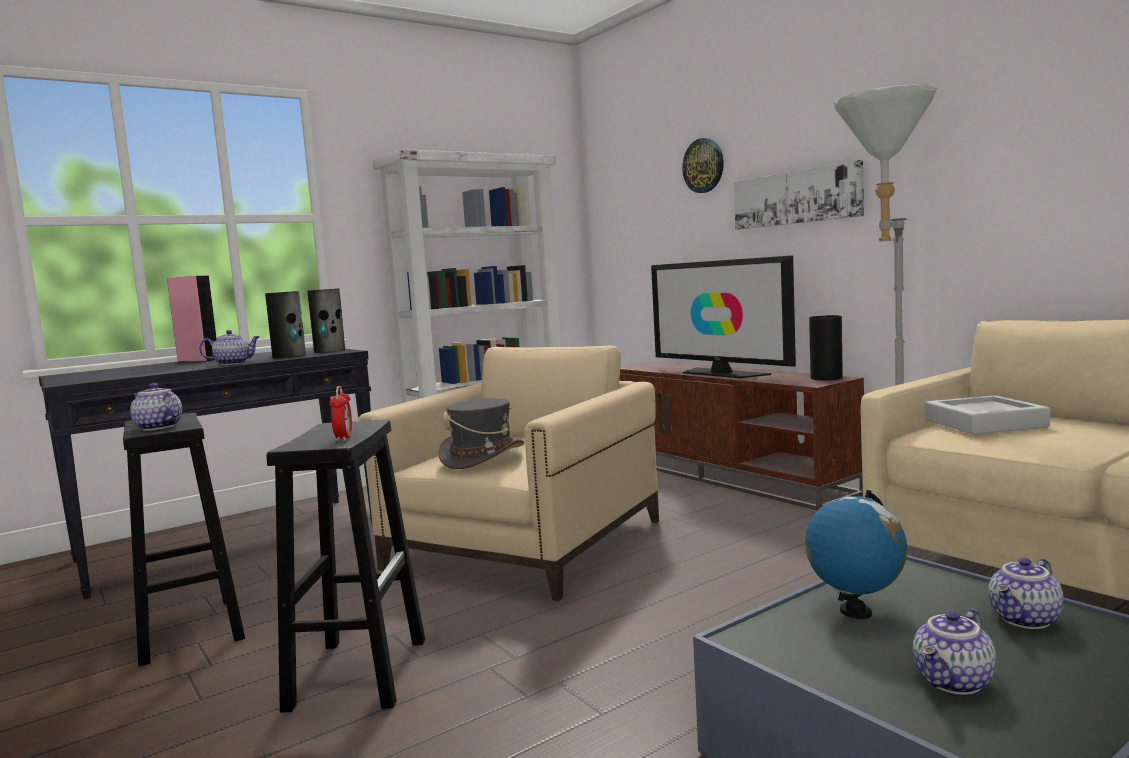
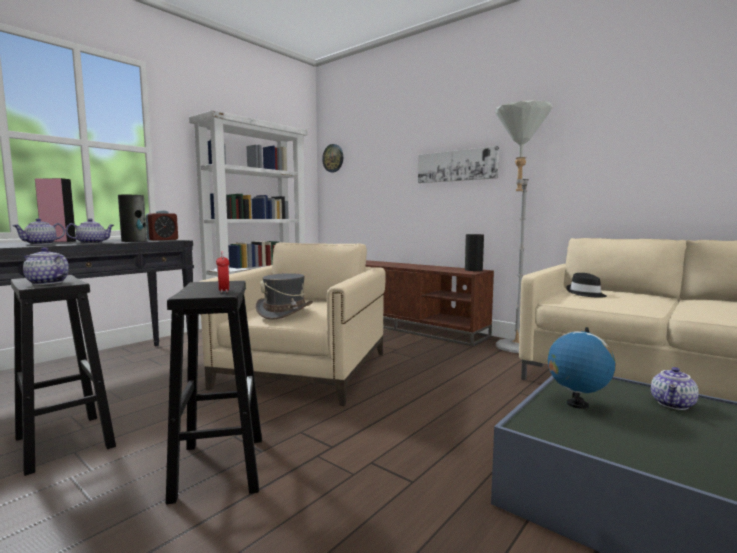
camera: 15 degrees left, 0 degrees up
vase [307,288,345,353] -> alarm clock [146,210,178,241]
television [651,255,796,378] -> none
wall clock [682,138,724,193] -> wall clock moved to [322,144,343,173]
teapot [913,609,996,695] -> teapot moved to [12,218,65,245]
grey tray [925,395,1050,434] -> black hat [566,273,607,298]

